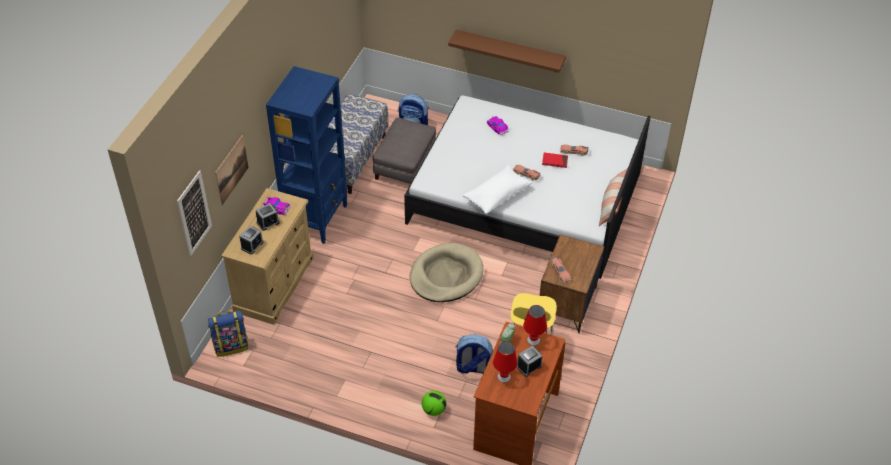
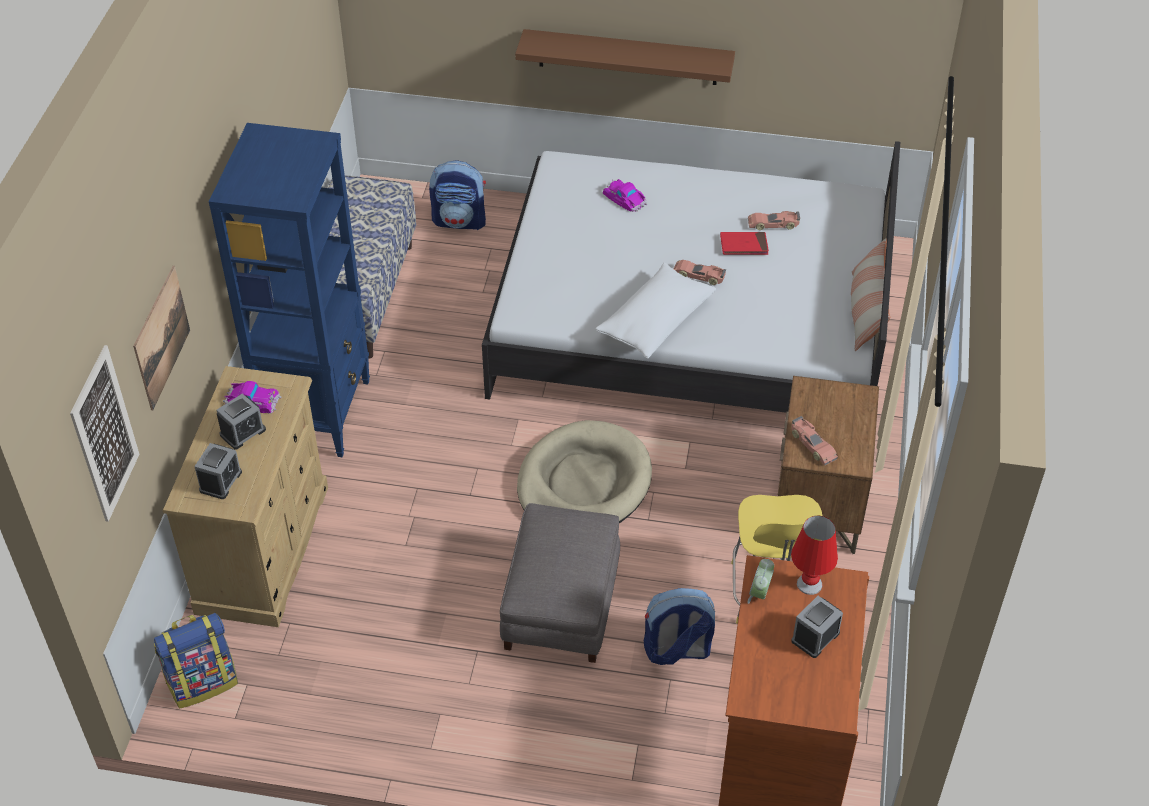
camera: 10 degrees left, 0 degrees up
grey ottoman [373,117,436,184] -> grey ottoman moved to [500,503,620,663]
football [422,391,446,416] -> none
red table lamp [493,342,517,383] -> none

